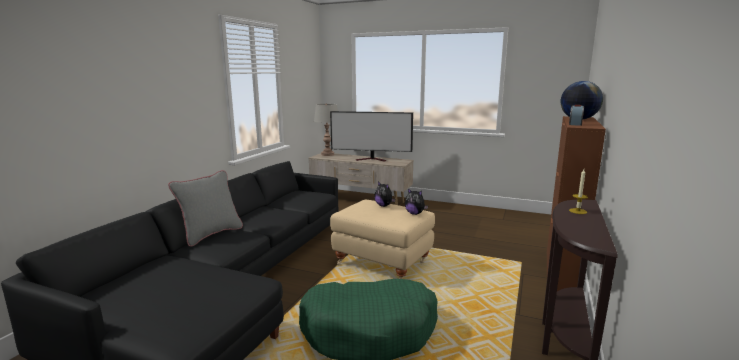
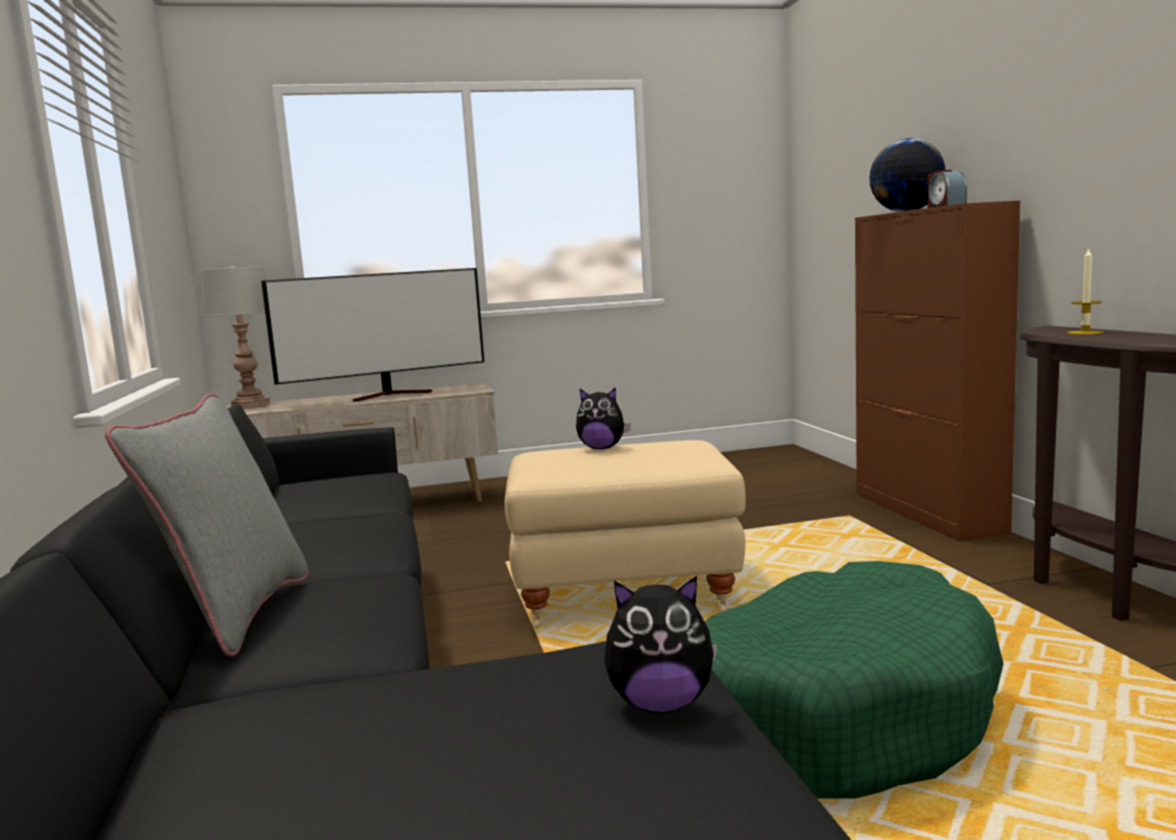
camera: 35 degrees left, 5 degrees down
plush toy [405,188,428,215] -> plush toy moved to [604,576,718,713]

